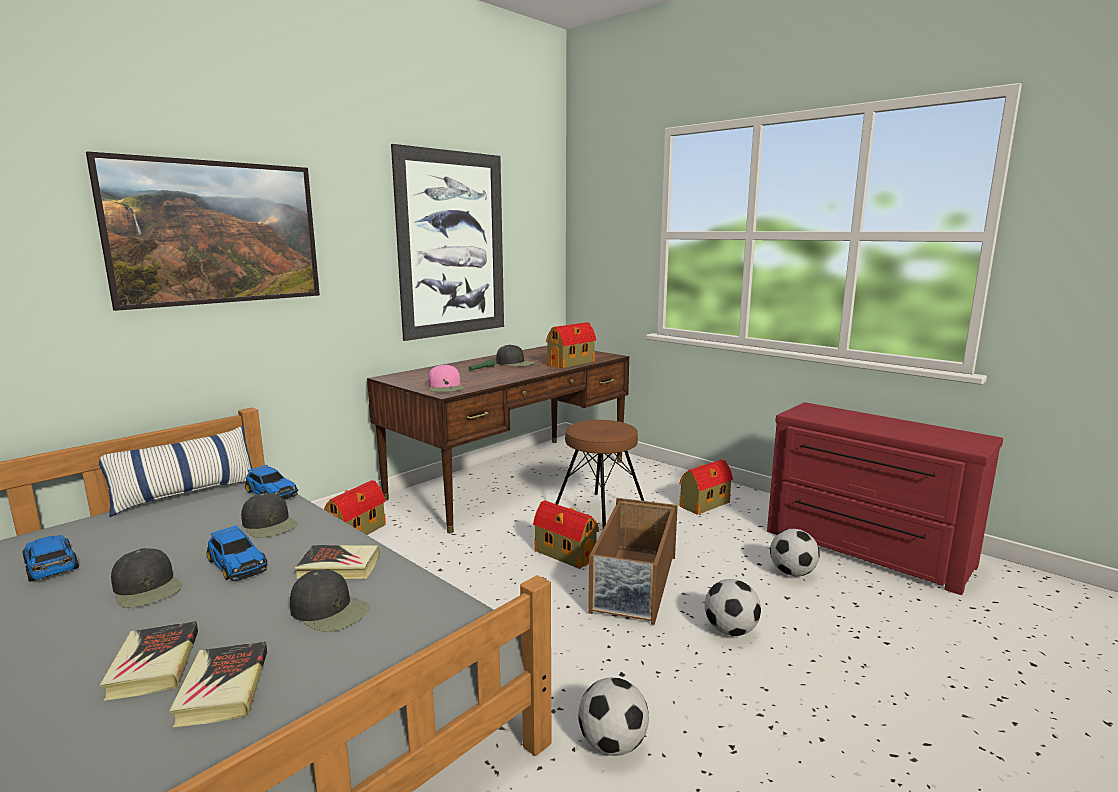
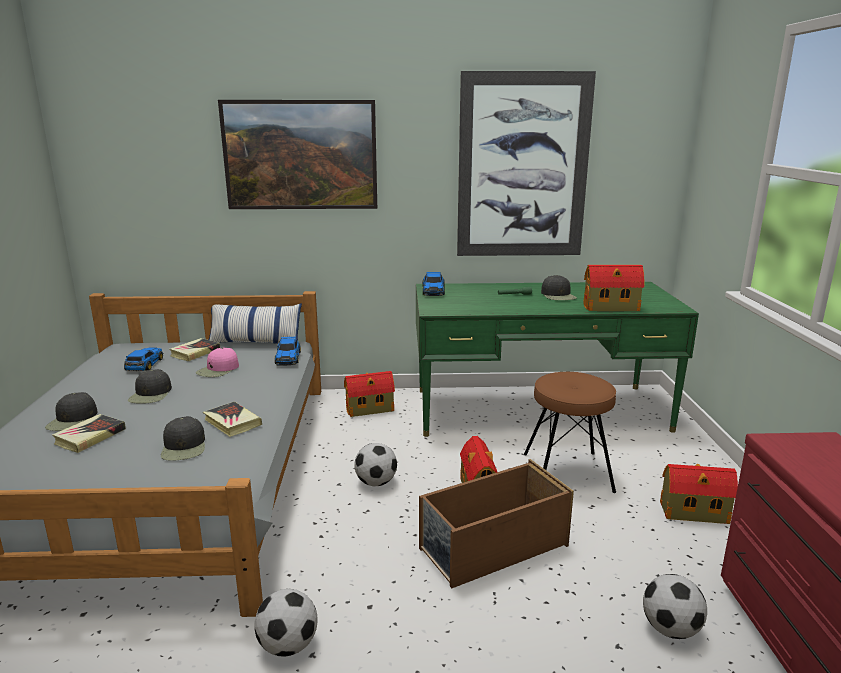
camera: 45 degrees right, 5 degrees up
book [169,641,267,728] -> book moved to [170,338,220,361]
toy car [206,525,267,582] -> toy car moved to [423,272,445,296]
black cap [241,493,297,538] -> black cap moved to [45,392,98,431]
brown desk [367,345,629,533] -> green desk [416,282,699,437]
pink cap [428,364,464,392] -> pink cap moved to [196,348,239,377]
football [705,579,761,636] -> football moved to [354,443,397,486]

